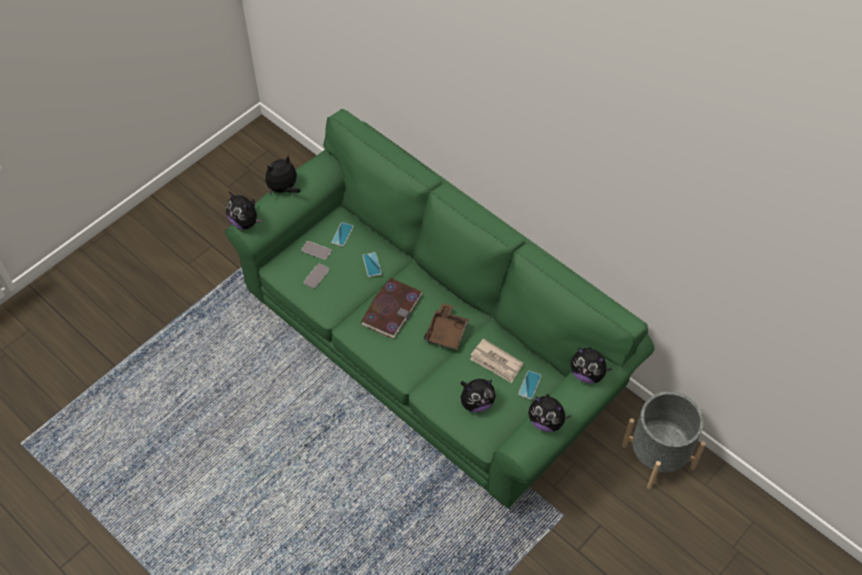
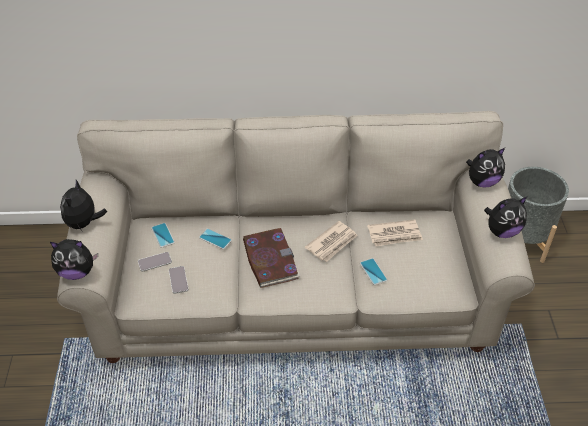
camera: 45 degrees left, 10 degrees down
green sofa [225,109,654,509] -> beige sofa [57,111,535,363]
brown tray [424,303,469,350] -> newspaper [305,221,358,262]
plush toy [460,379,496,413] -> none
phone [518,371,542,399] -> phone moved to [360,258,387,285]

